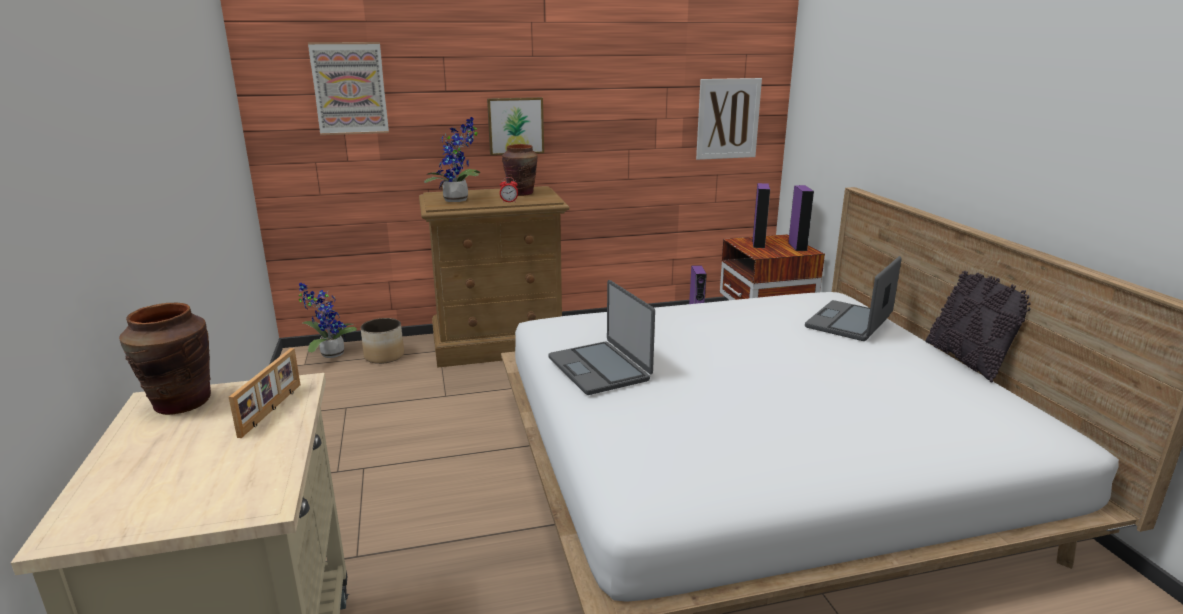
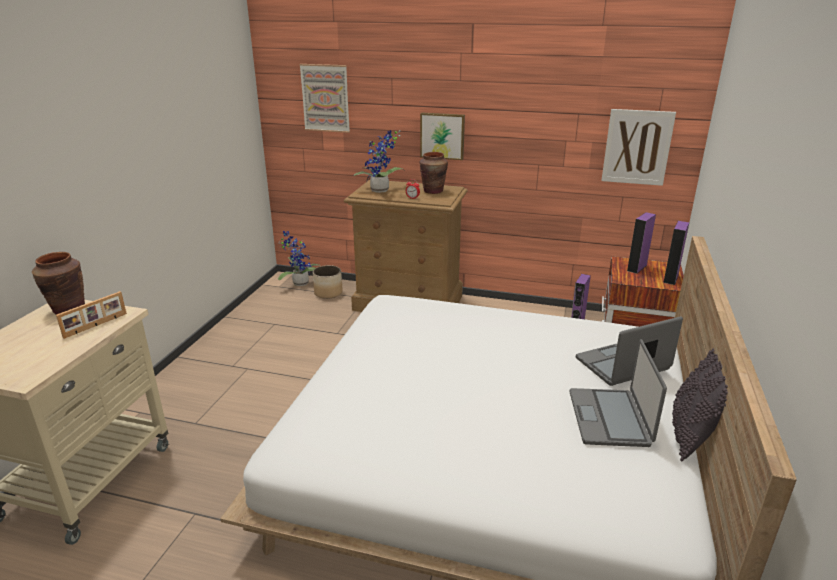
camera: 30 degrees right, 5 degrees up
laptop [548,280,655,395] -> laptop moved to [569,339,667,447]

